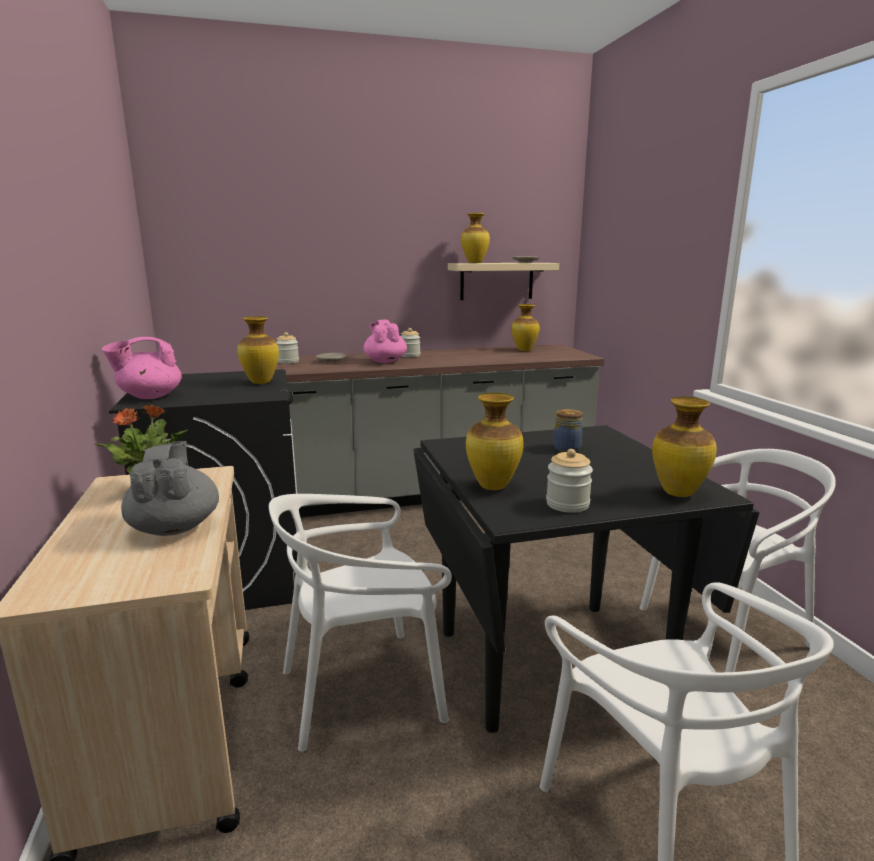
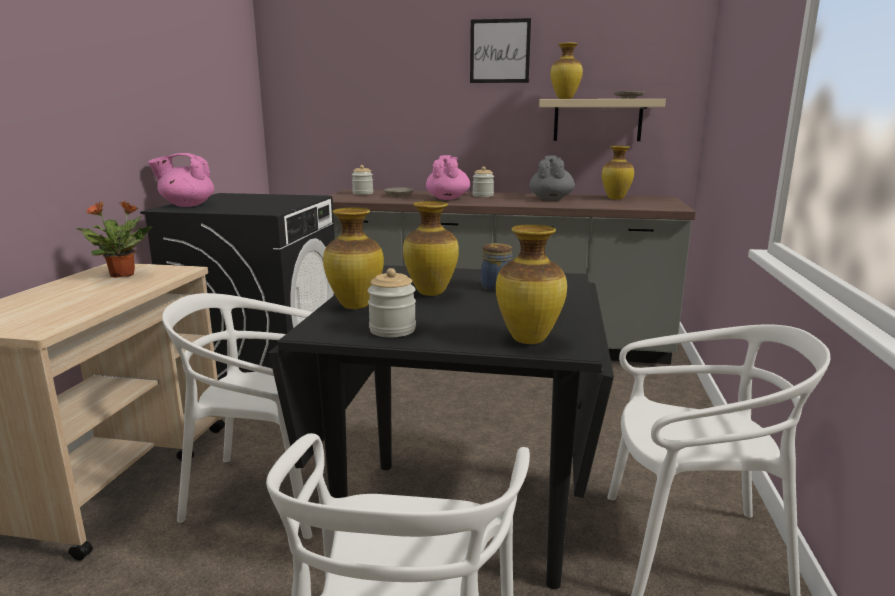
camera: 25 degrees right, 0 degrees up
grey teapot [121,441,219,536] -> grey teapot moved to [529,155,575,200]
vase [237,316,279,384] -> vase moved to [403,201,459,296]
none -> picture [470,18,531,83]

